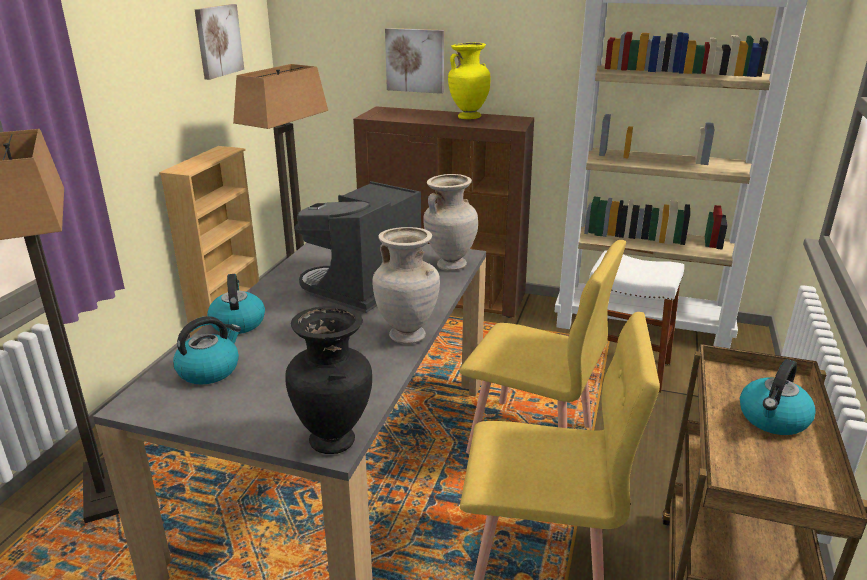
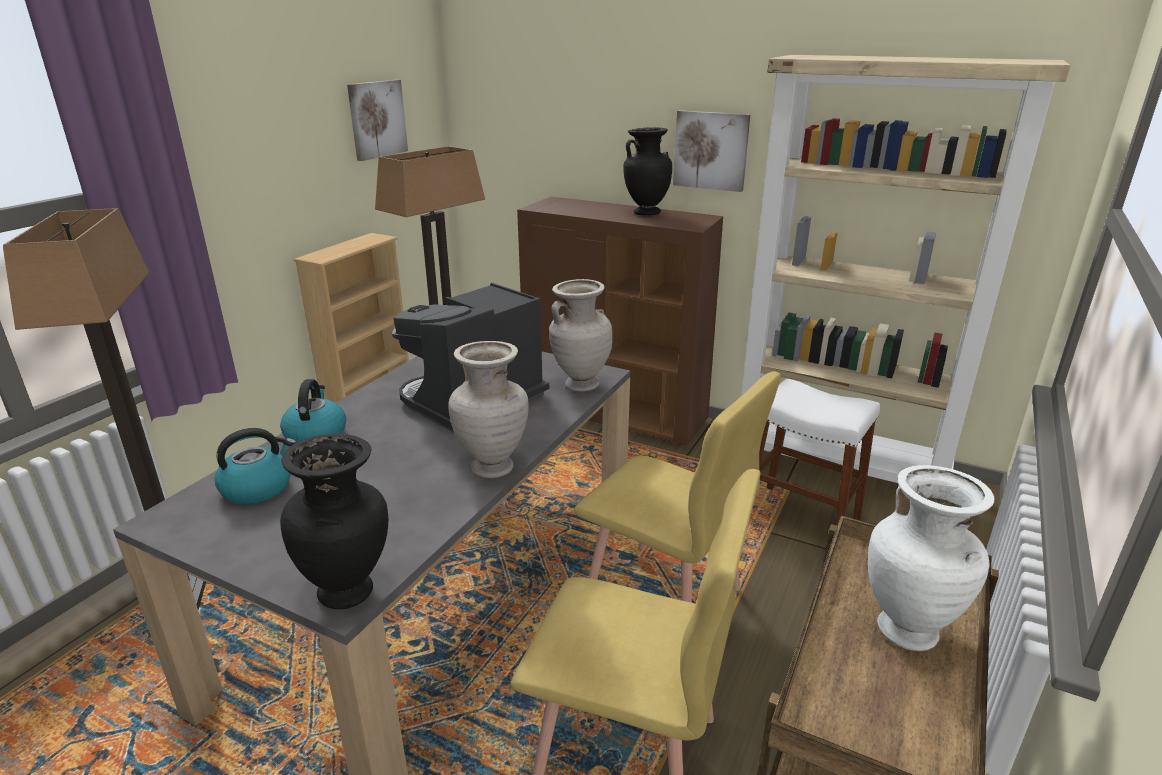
camera: 10 degrees right, 0 degrees up
picture [385,28,444,94] -> picture moved to [673,110,751,192]
yellow vase [448,43,490,119] -> black vase [623,127,672,215]
kettle [740,359,816,435] -> white vase [868,465,994,651]

